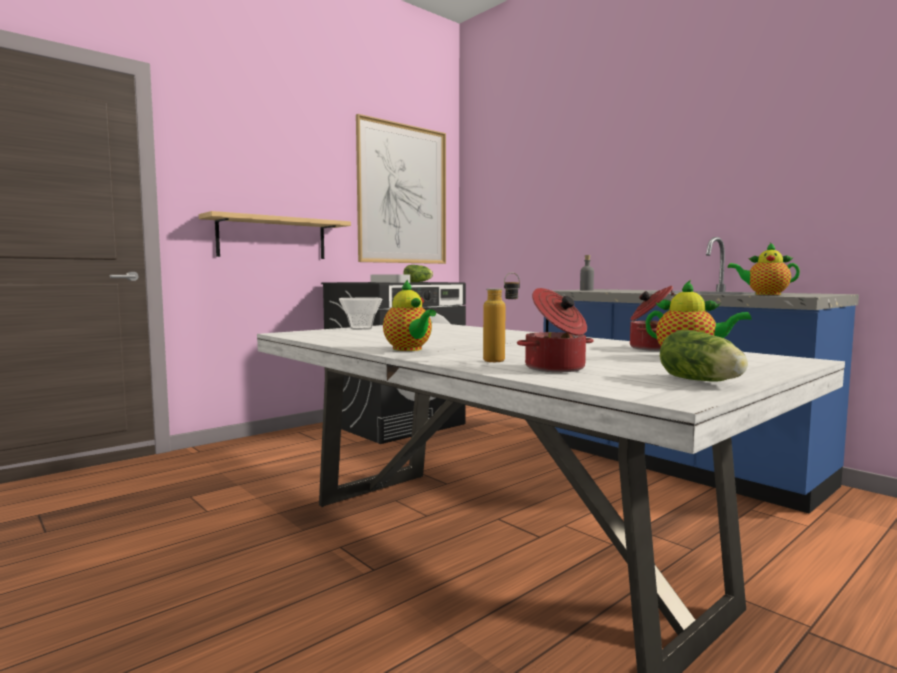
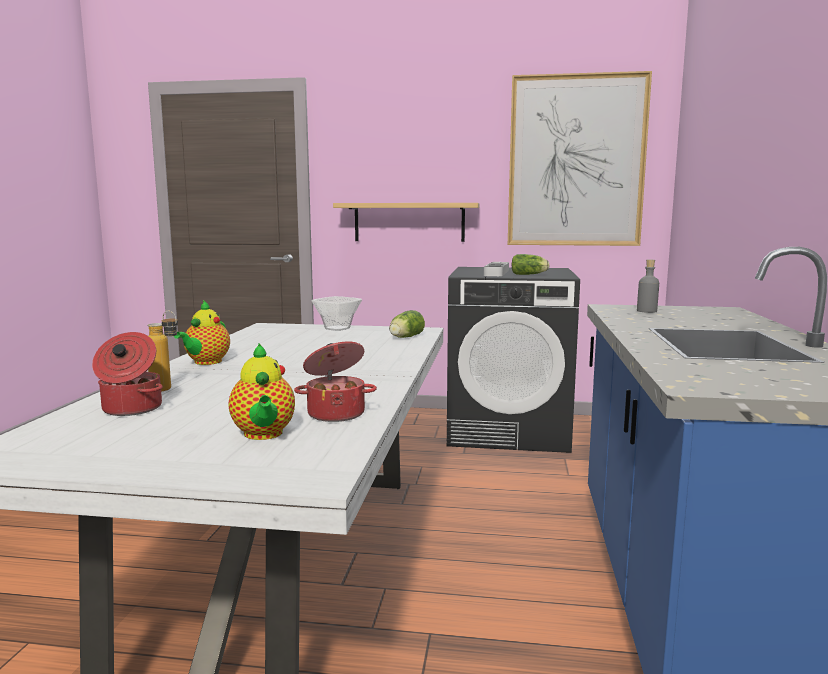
camera: 50 degrees right, 5 degrees up
lettuce [660,330,748,382] -> lettuce moved to [389,310,425,338]
teapot [727,243,800,295] -> none

